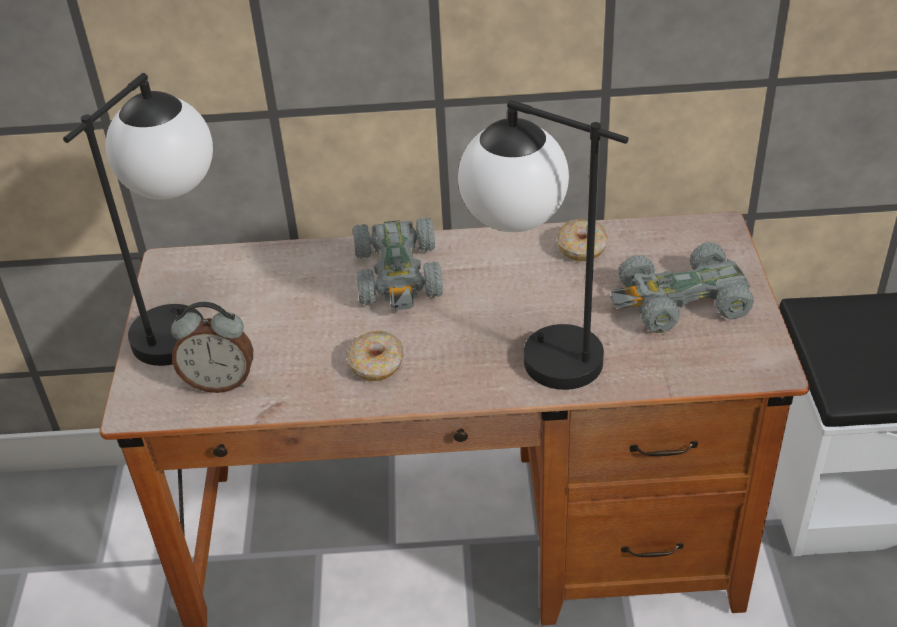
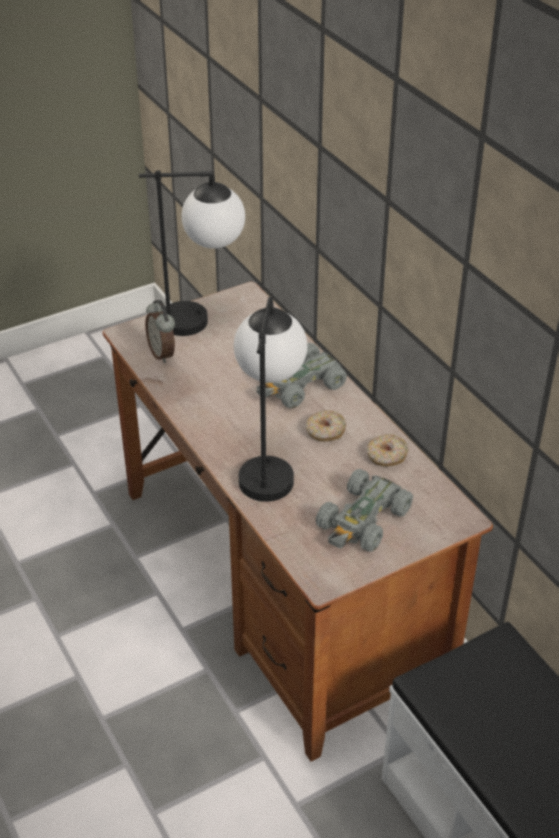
camera: 60 degrees right, 0 degrees up
donut [347,331,404,381] -> donut moved to [306,410,346,441]
grey toy car [611,242,754,333] -> grey toy car turned 105 degrees counterclockwise [316,469,413,552]

